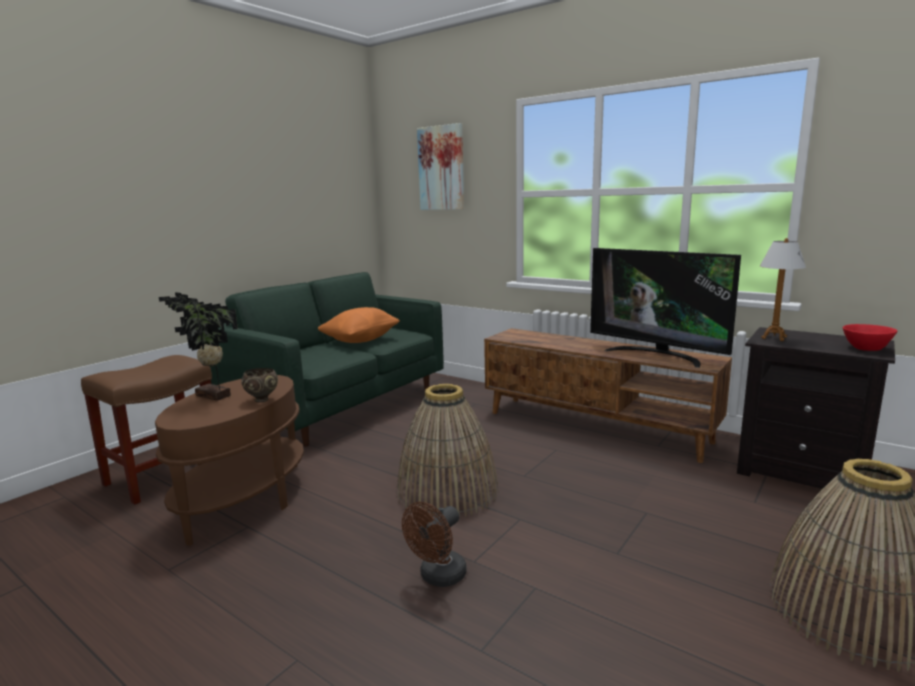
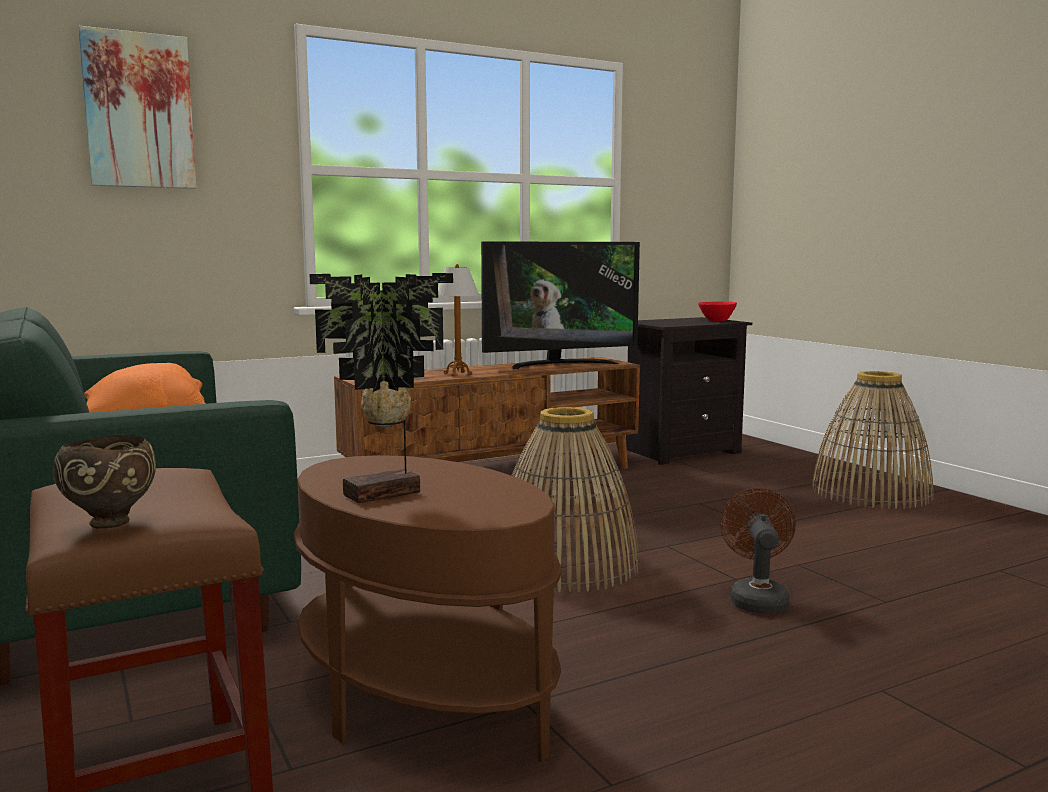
camera: 65 degrees left, 5 degrees down
brown bowl [241,368,278,403] -> brown bowl moved to [53,435,156,529]
brown fan [402,502,466,587] -> brown fan turned 150 degrees counterclockwise [720,488,796,613]
table lamp [760,238,806,341] -> table lamp moved to [438,264,479,376]

